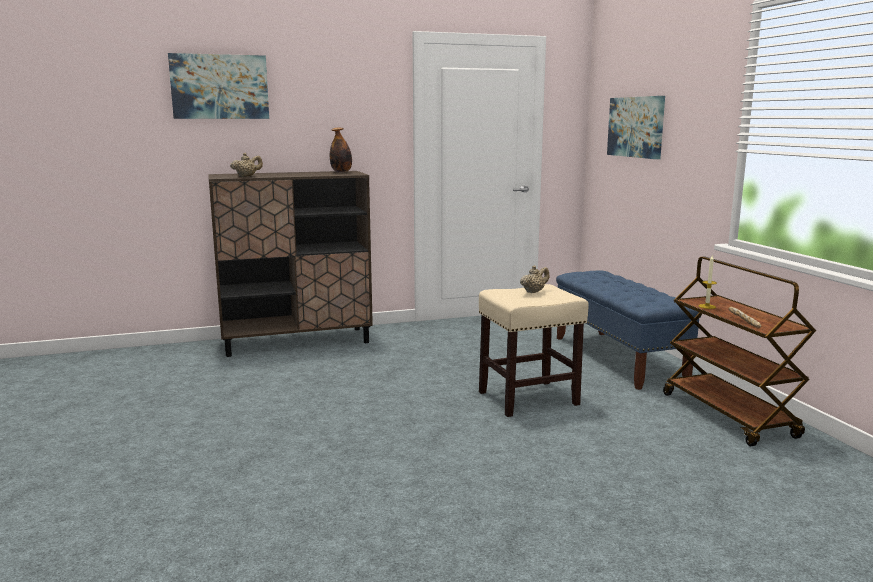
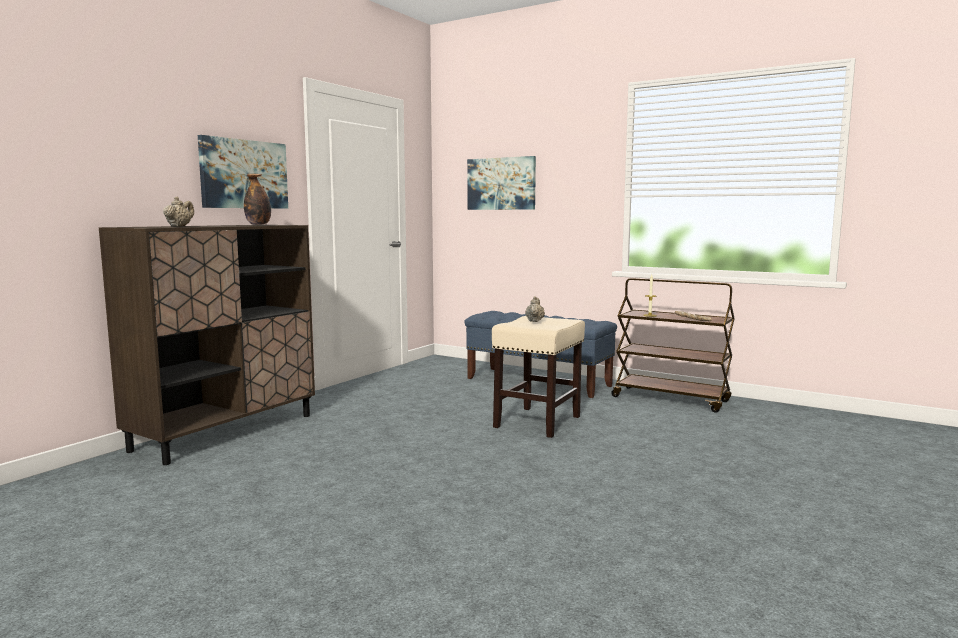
camera: 40 degrees left, 5 degrees down
picture [168,53,269,119] -> picture moved to [198,135,288,209]

